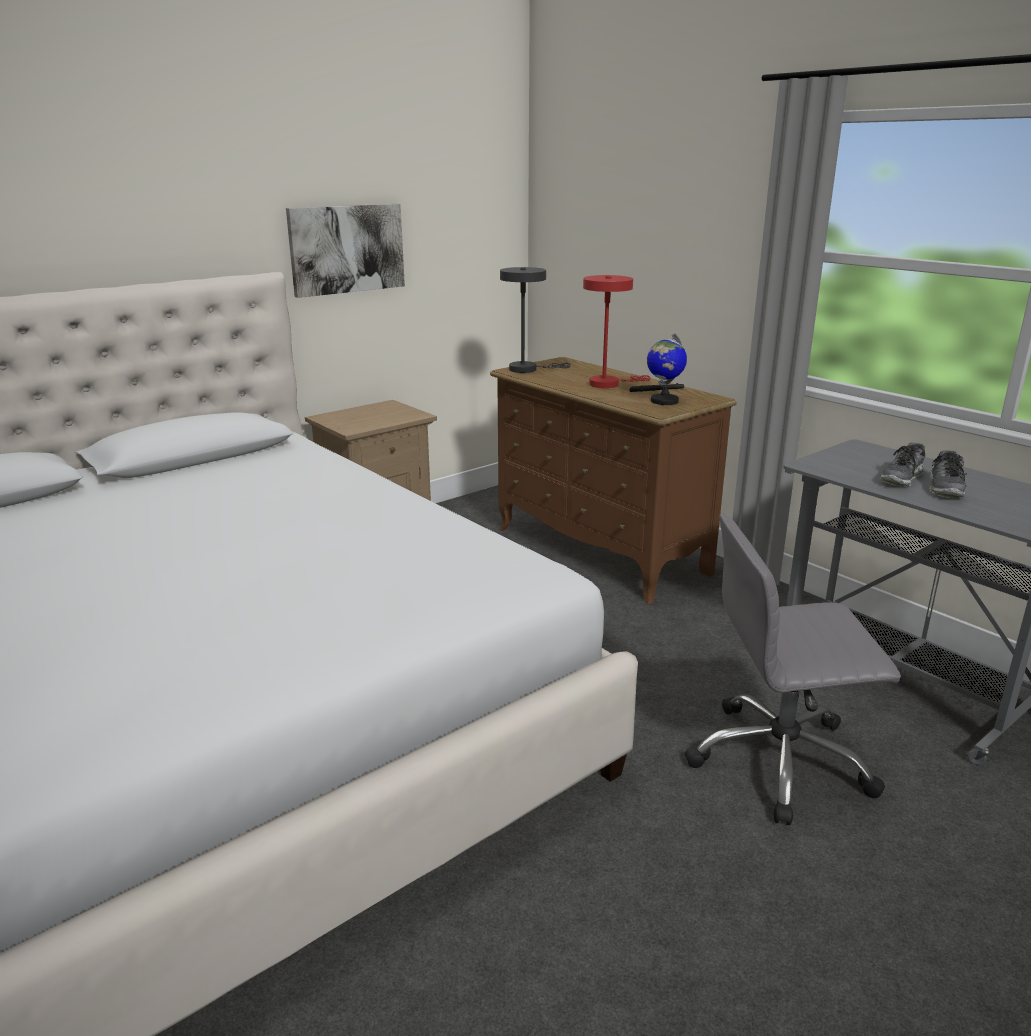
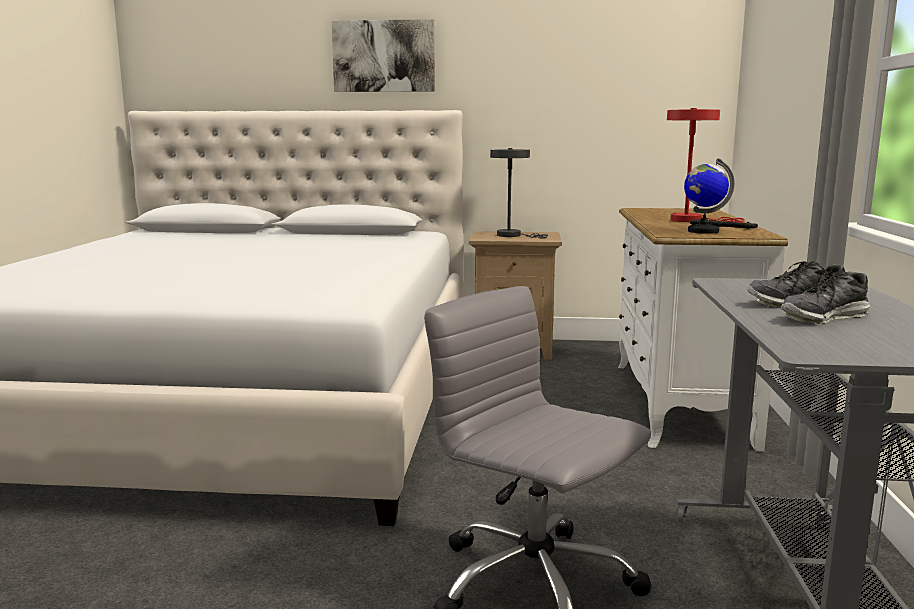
camera: 45 degrees right, 10 degrees down
picture [286,204,405,298] -> picture moved to [332,19,435,92]
brown dresser [490,357,737,604] -> white dresser [618,208,788,452]
grey table lamp [500,267,571,373] -> grey table lamp moved to [490,148,548,239]

